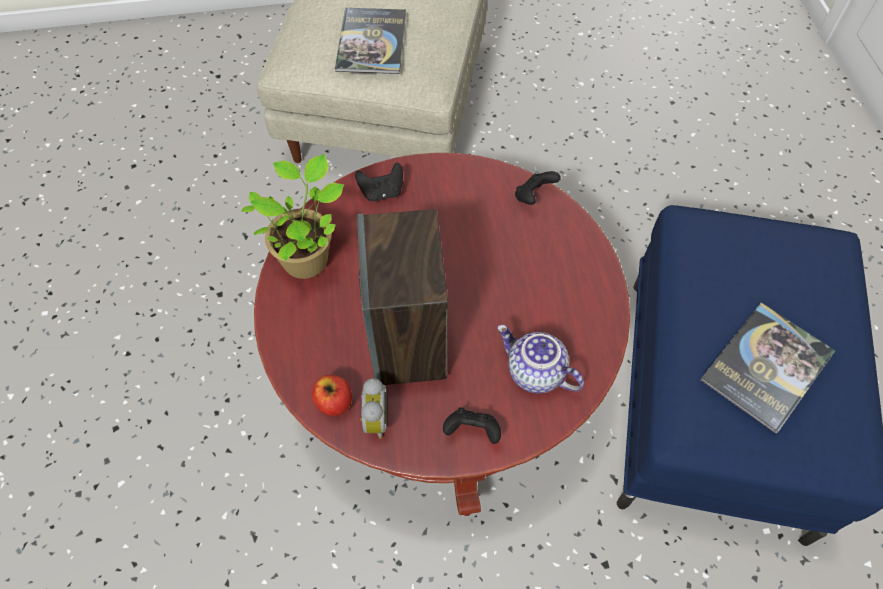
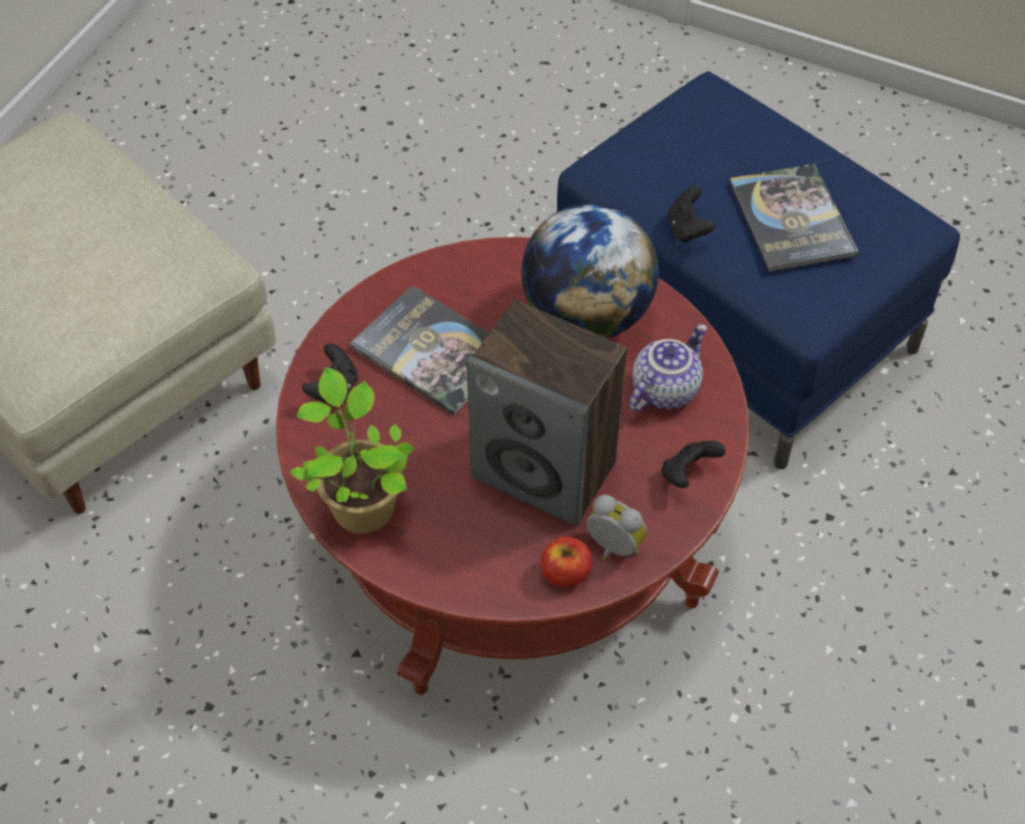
camera: 55 degrees left, 5 degrees down
book [335,8,406,74] -> book moved to [350,285,489,415]
teapot [497,325,584,393] -> teapot turned 150 degrees clockwise [629,324,707,412]
black game controller [515,171,561,205] -> black game controller moved to [668,186,715,243]
none -> globe [521,203,659,338]

